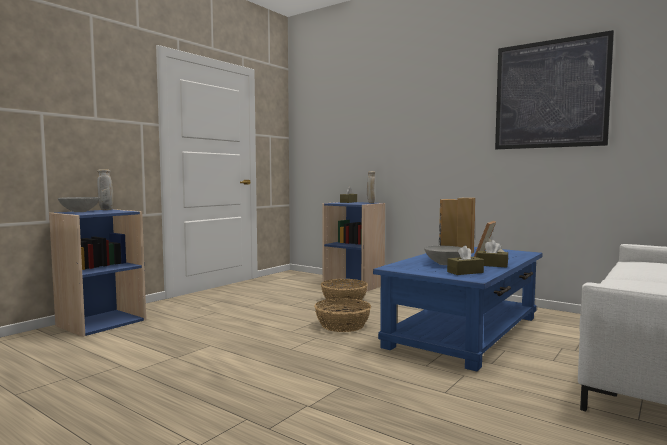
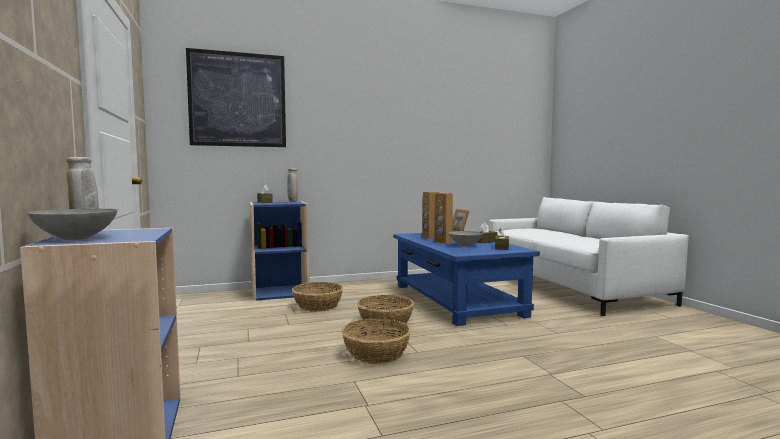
camera: 55 degrees left, 0 degrees up
picture [495,30,614,149] -> picture moved to [186,48,286,147]
none -> basket [342,318,411,364]

